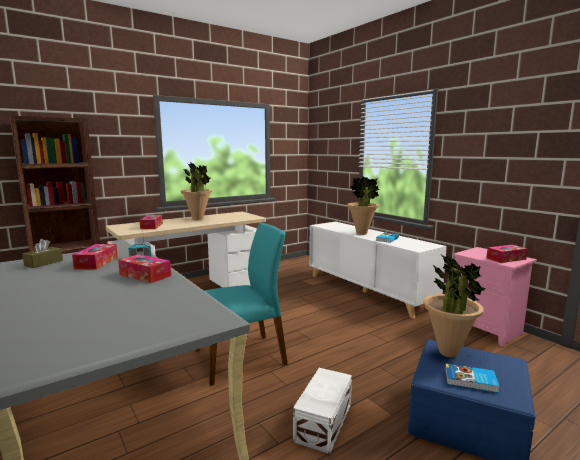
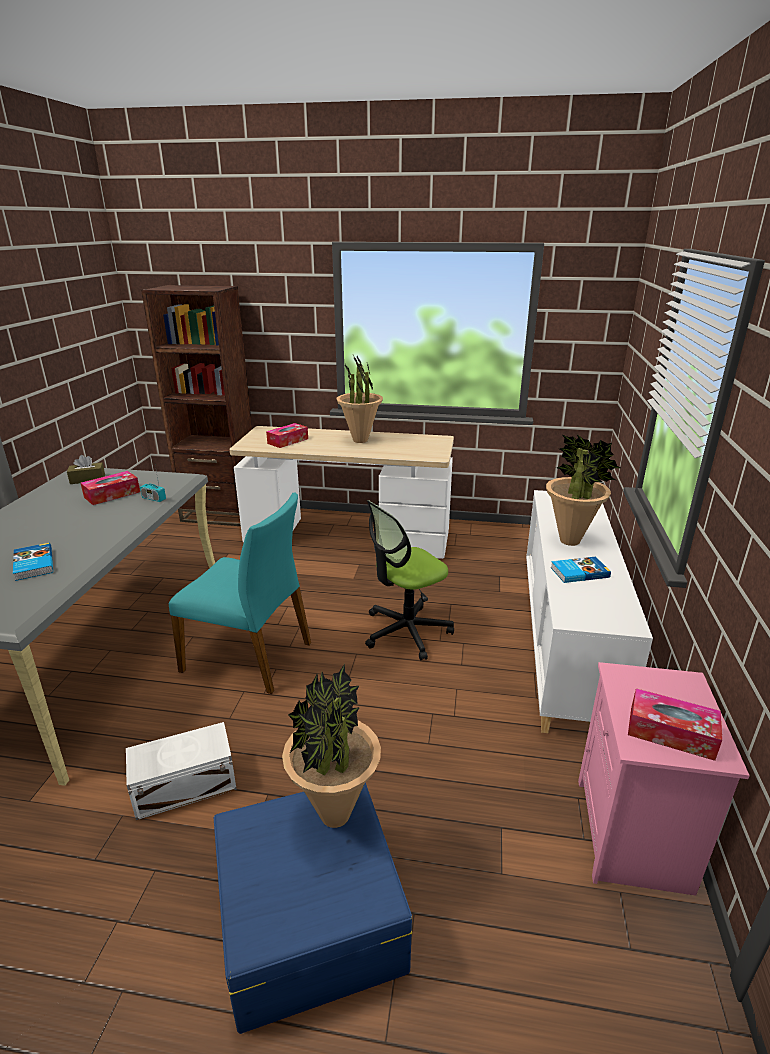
camera: 45 degrees right, 15 degrees up
tissue box [118,254,171,283] -> none
book [445,363,500,393] -> book moved to [13,543,53,581]
none -> office chair [365,500,454,660]

